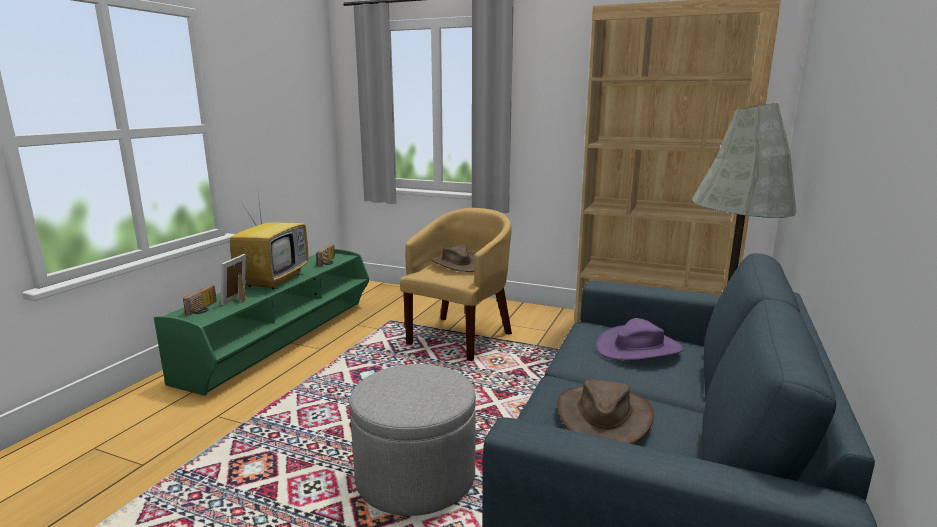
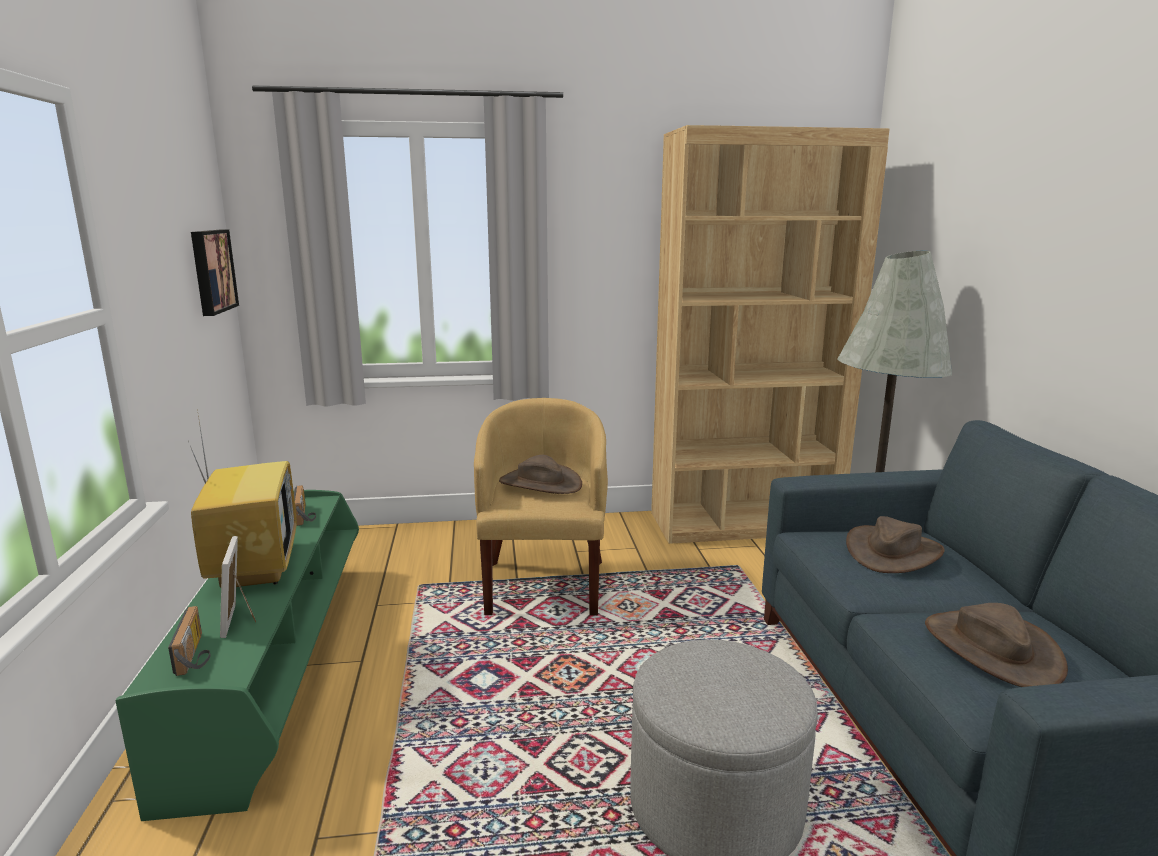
camera: 30 degrees left, 0 degrees up
purple hat [596,318,684,360] -> brown hat [846,516,944,573]
none -> picture [191,230,239,316]

